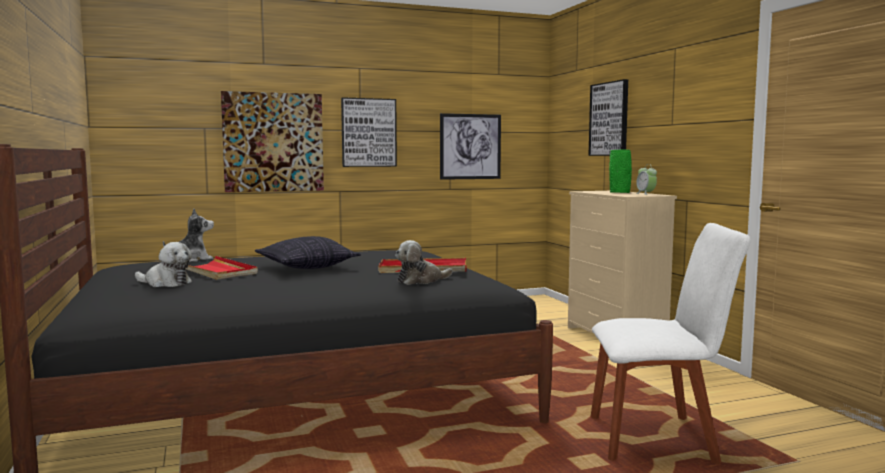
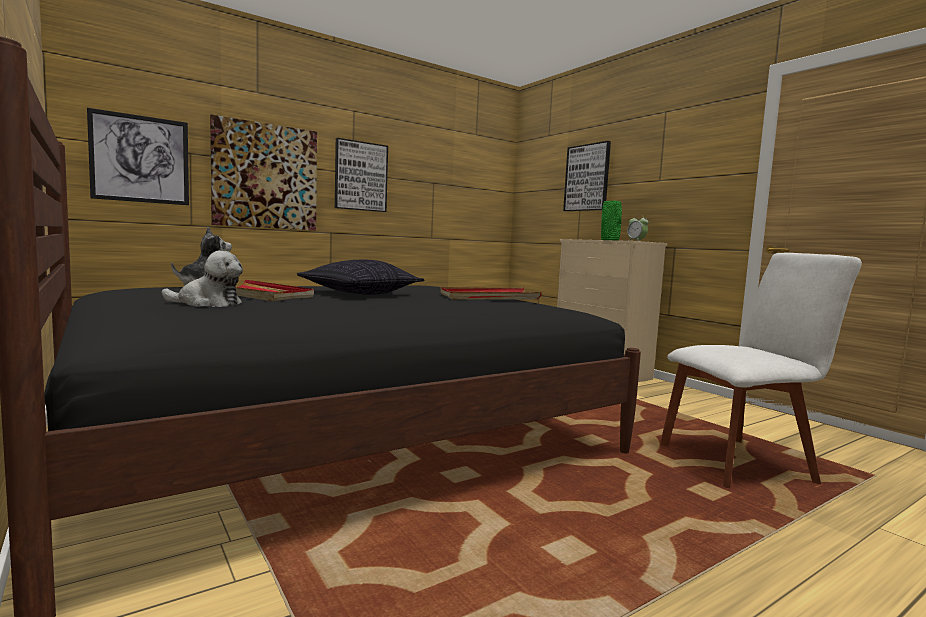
camera: 15 degrees left, 0 degrees up
plush toy [395,240,453,285] -> none
picture [440,113,501,180] -> picture moved to [87,108,189,205]

